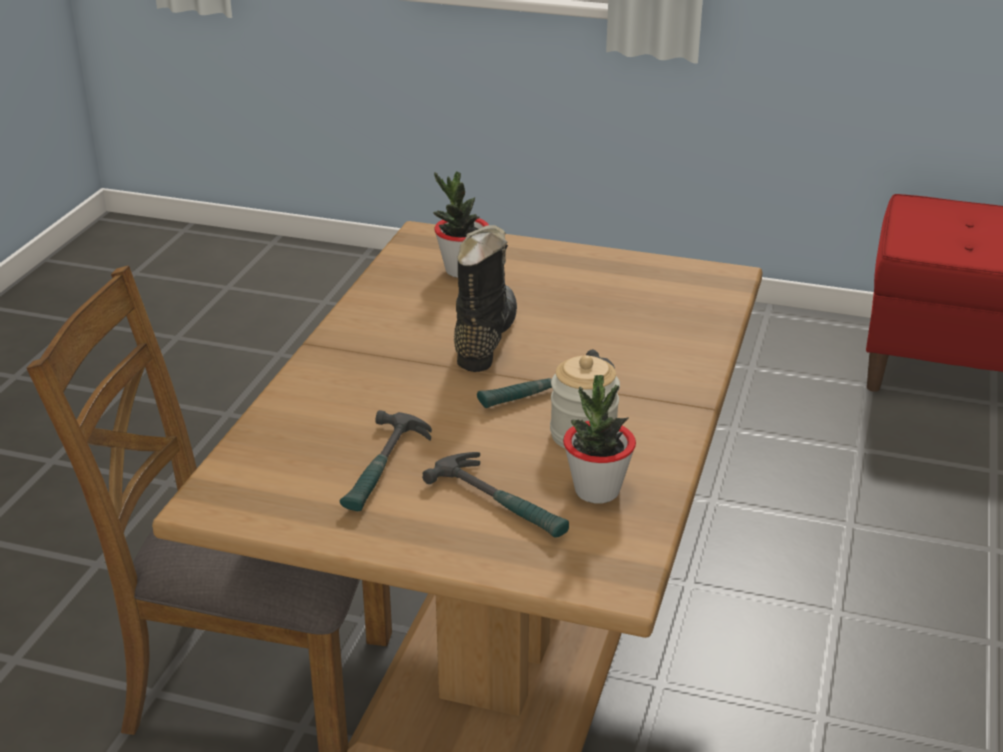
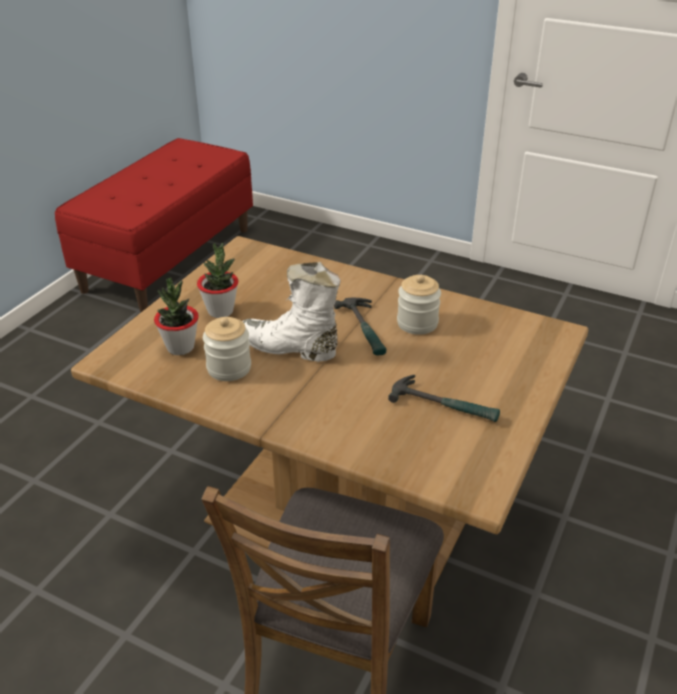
camera: 80 degrees left, 5 degrees up
hammer [422,452,569,538] -> none
black boot [454,225,517,372] -> white boot [242,262,341,362]
potted plant [563,375,636,504] -> potted plant moved to [197,243,238,318]
none -> jar [203,317,251,381]

